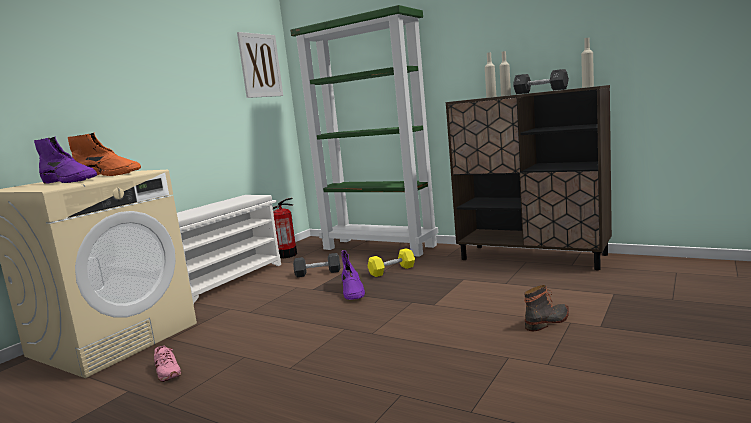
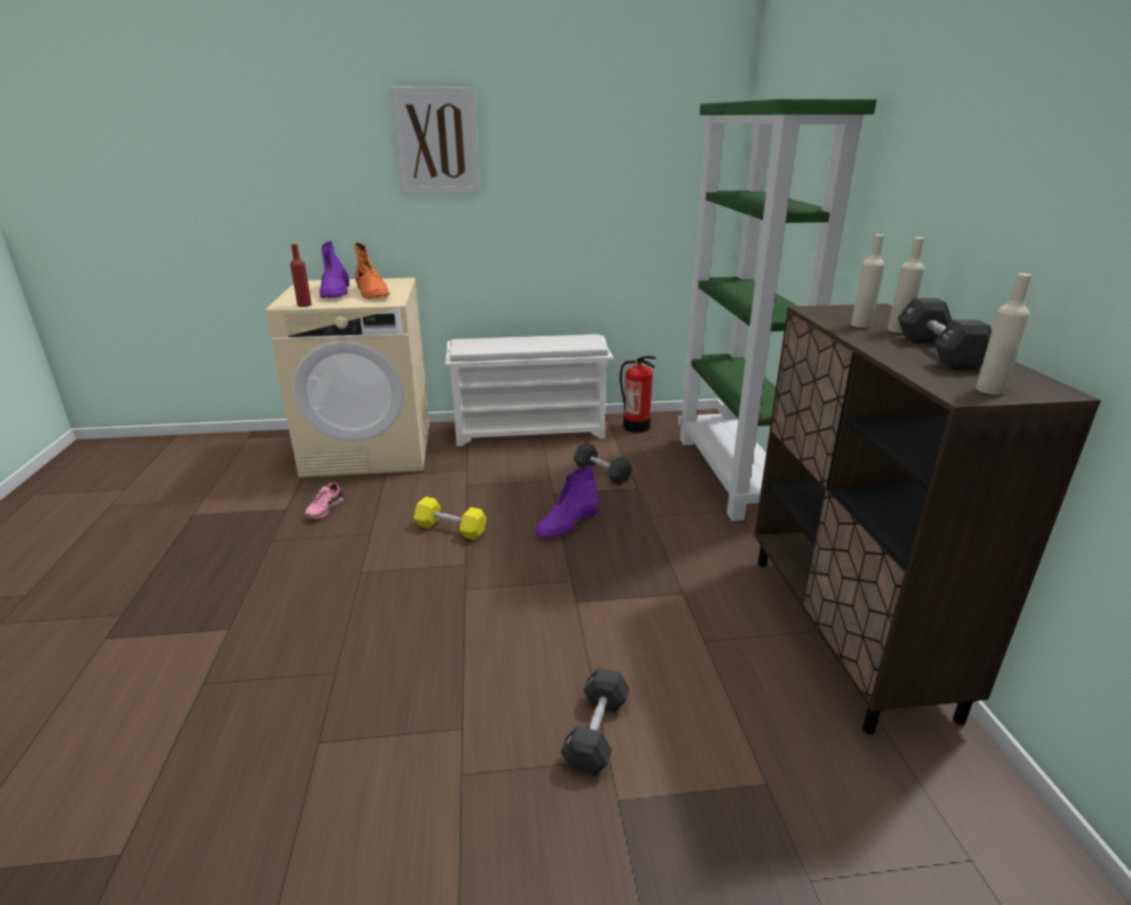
camera: 50 degrees right, 15 degrees up
picture [237,32,283,98] -> picture moved to [390,87,480,194]
yellow dumbbell [368,248,415,277] -> yellow dumbbell moved to [414,497,486,540]
boot [524,285,569,331] -> black dumbbell [560,667,630,776]
none -> red bottle [290,244,312,307]

